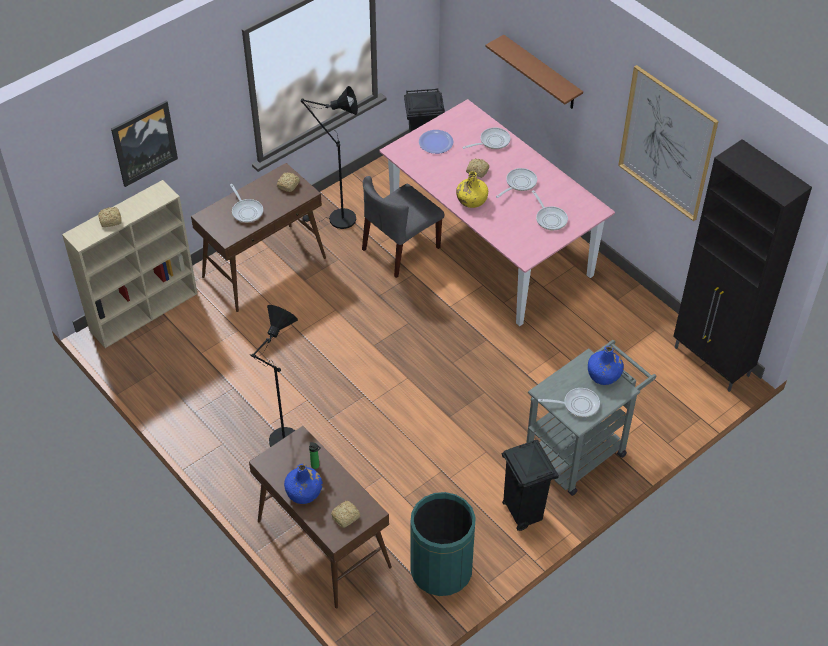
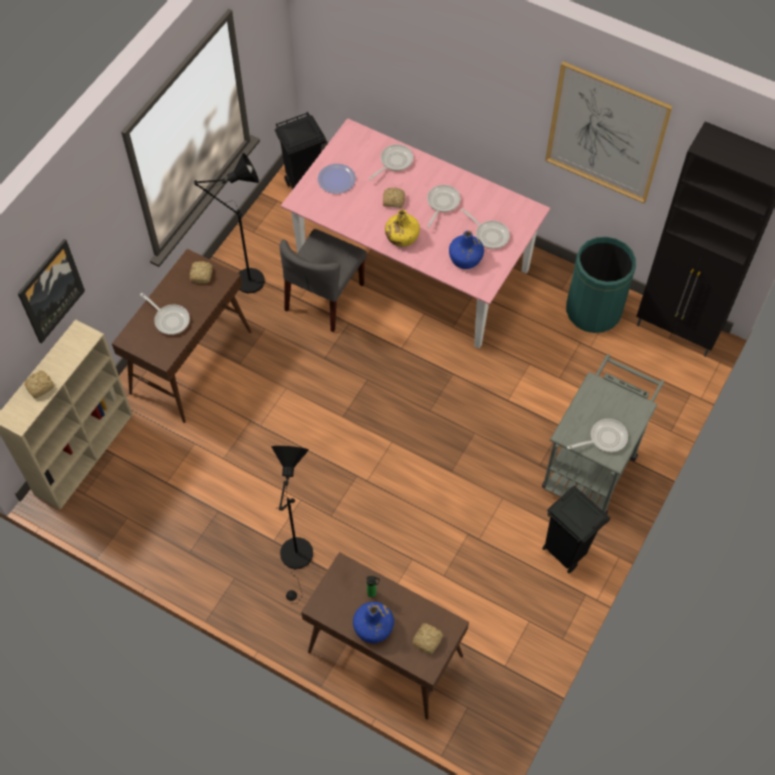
camera: 20 degrees left, 10 degrees up
green trash can [410,492,476,596] -> green trash can moved to [566,237,636,333]
brown shelf [485,35,583,109] -> none
blue bottle [588,346,624,385] -> blue bottle moved to [449,231,484,269]

